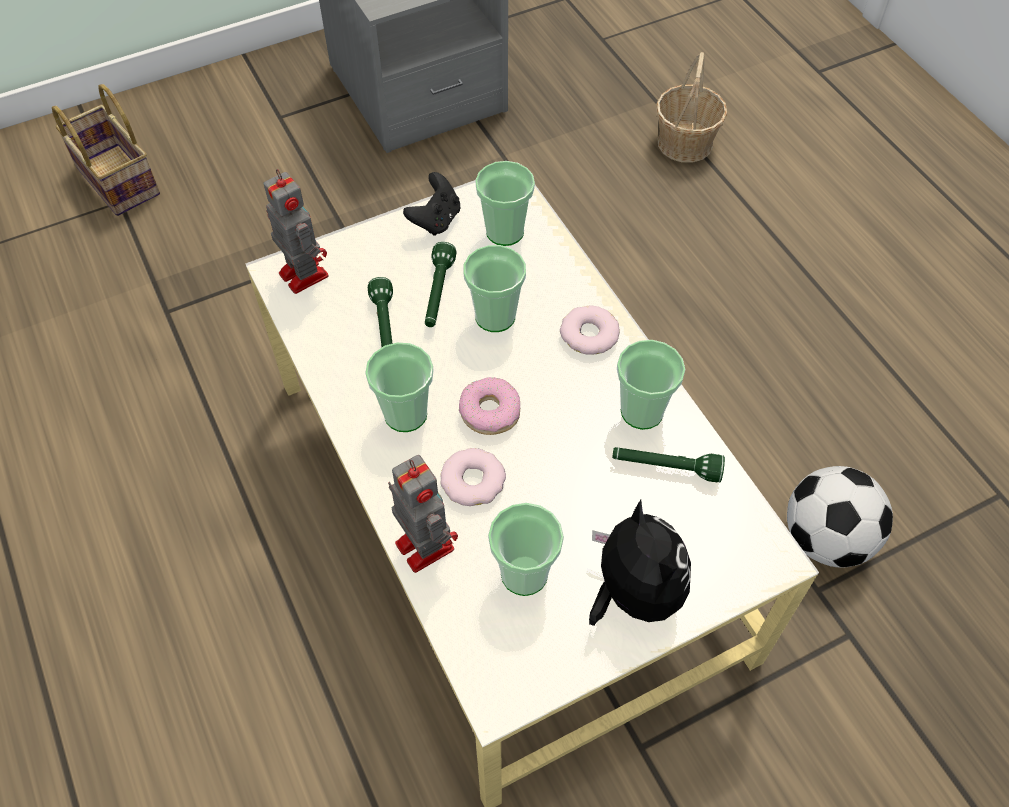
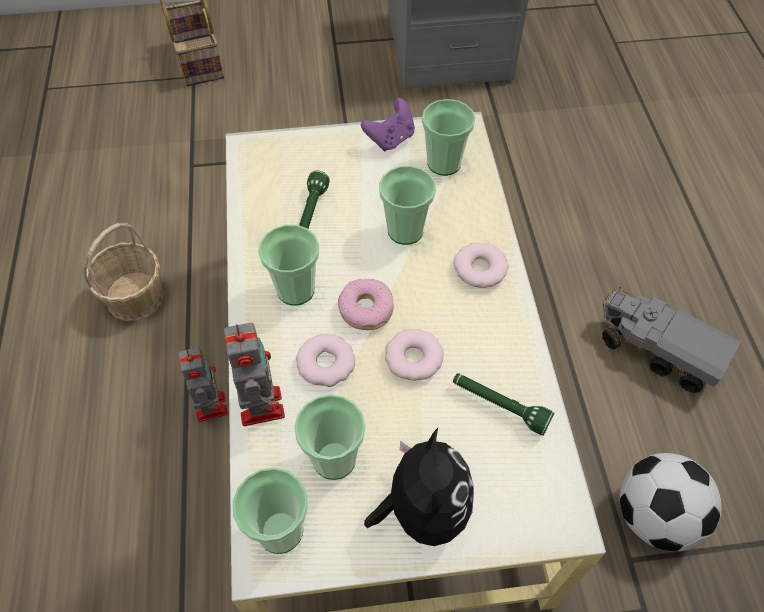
camera: 20 degrees right, 0 degrees up
toy robot [264,169,329,294] -> toy robot moved to [178,347,229,422]
black game controller [403,172,460,236] -> purple game controller [361,98,415,151]
green flashlight [425,242,457,327] -> none
cup [617,340,686,430] -> cup moved to [232,467,308,554]
basket [656,52,727,163] -> basket moved to [83,223,164,321]
none -> donut [385,329,443,381]
none -> toy truck [602,287,741,393]

